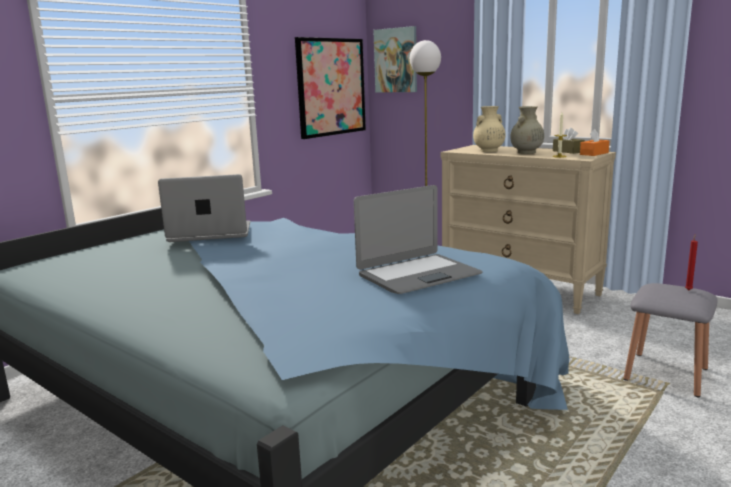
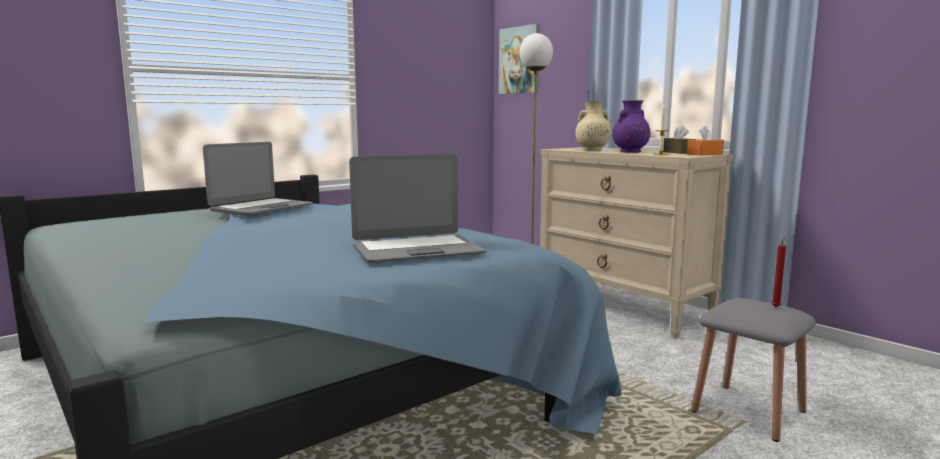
camera: 10 degrees right, 5 degrees down
laptop [158,174,250,242] -> laptop turned 120 degrees clockwise [203,142,313,215]
picture [295,37,366,139] -> none
beige vase [510,106,544,154] -> purple vase [613,100,650,153]

